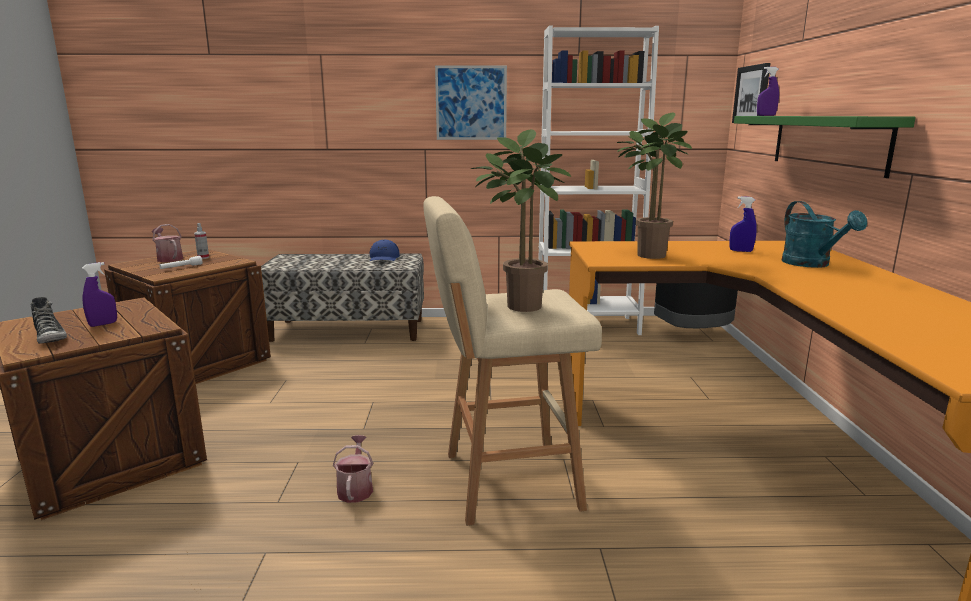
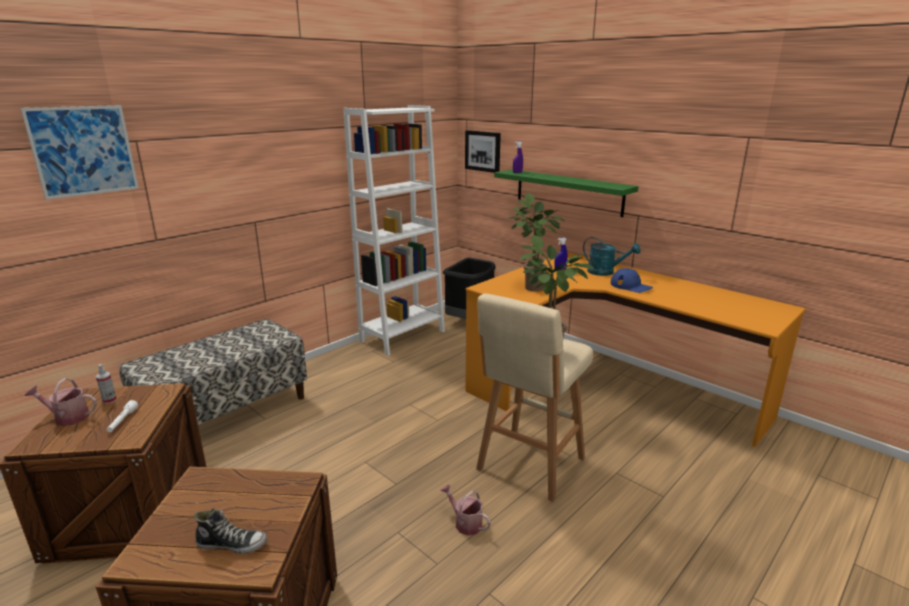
camera: 45 degrees left, 5 degrees up
purple spray bottle [82,262,117,327] -> none
blue cap [370,240,400,261] -> blue cap moved to [611,268,653,293]
picture [435,66,507,140] -> picture moved to [20,105,139,200]

